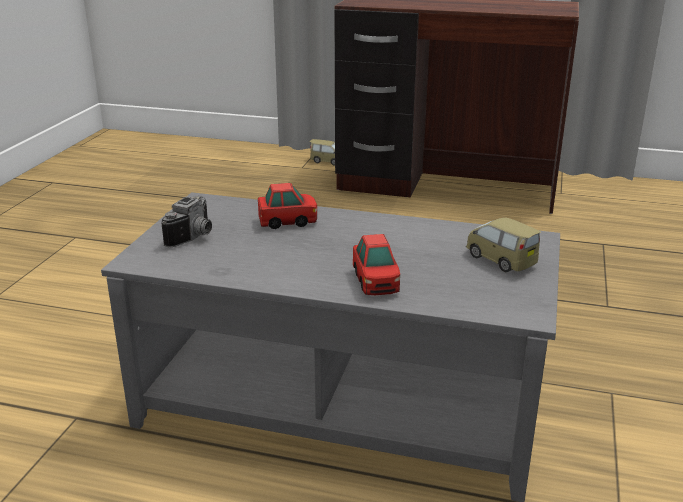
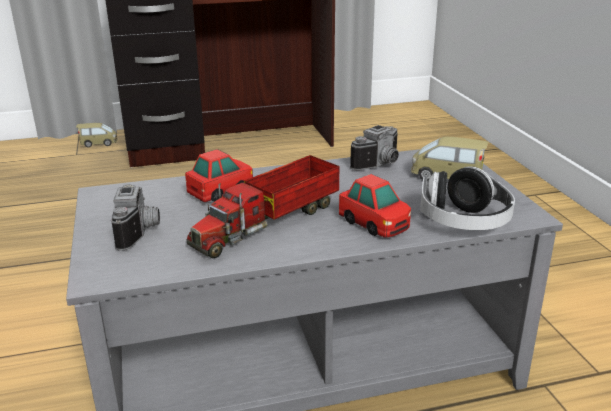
camera: 30 degrees left, 0 degrees up
none -> toy truck [187,155,339,258]
none -> camera [350,125,399,170]
none -> headphones [420,166,515,230]

